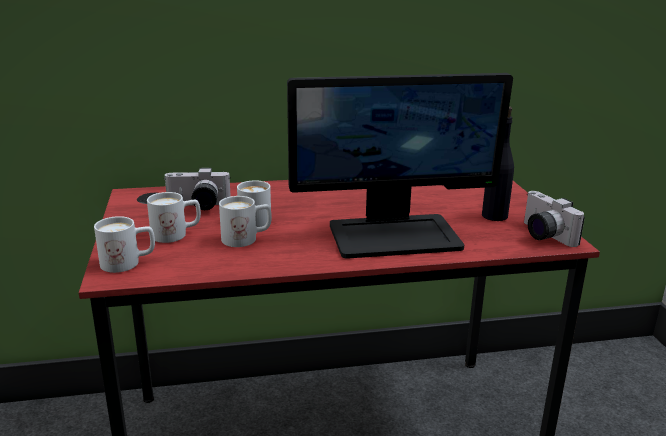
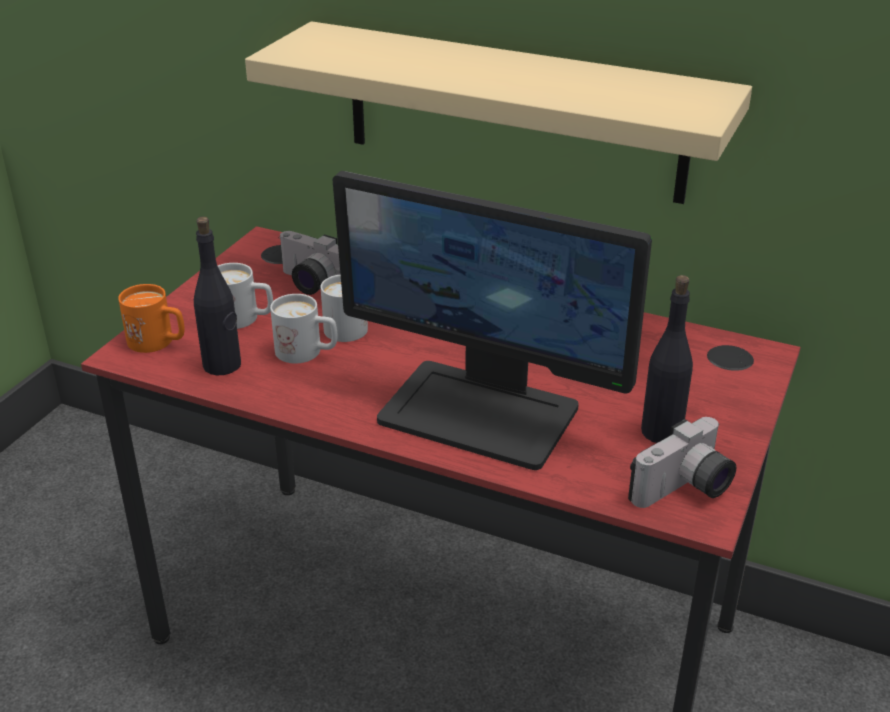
camera: 35 degrees right, 10 degrees up
white mug [94,216,155,273] -> orange mug [118,284,185,353]
camera [524,191,585,247] -> camera turned 135 degrees counterclockwise [628,417,736,508]
none -> black bottle [194,217,241,375]
none -> beige shelf [245,21,752,204]

